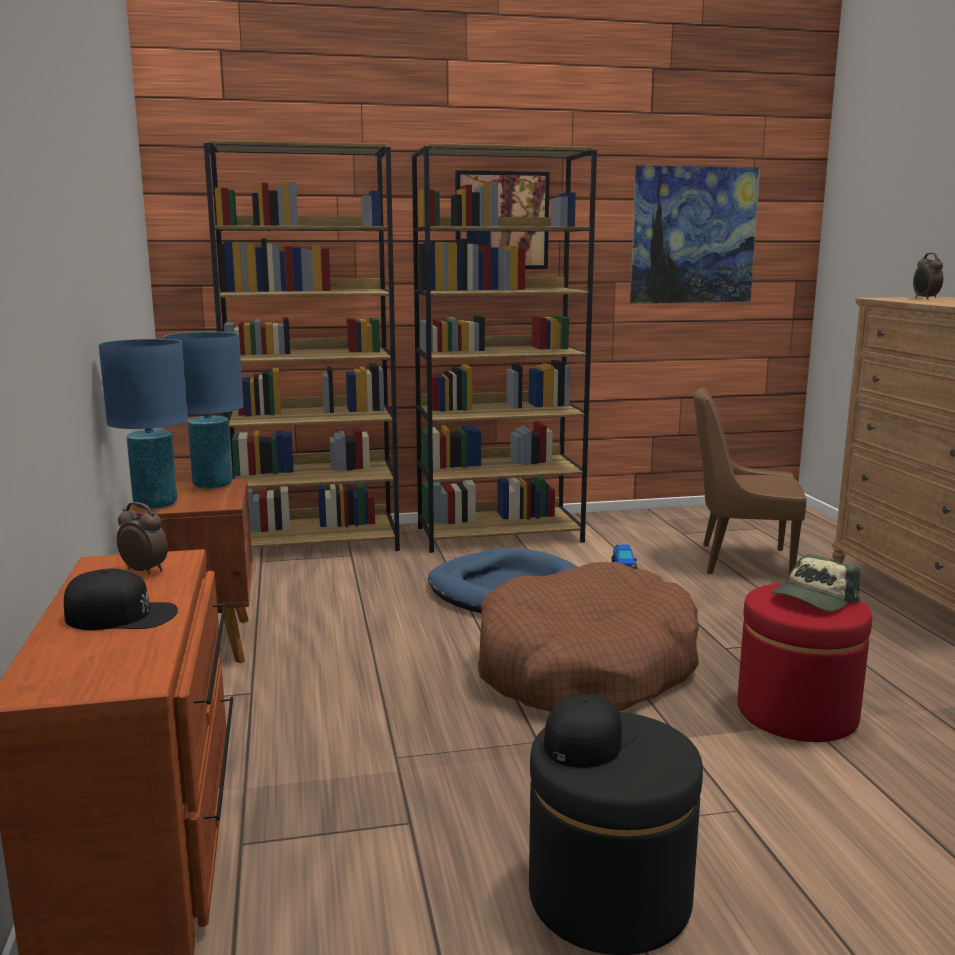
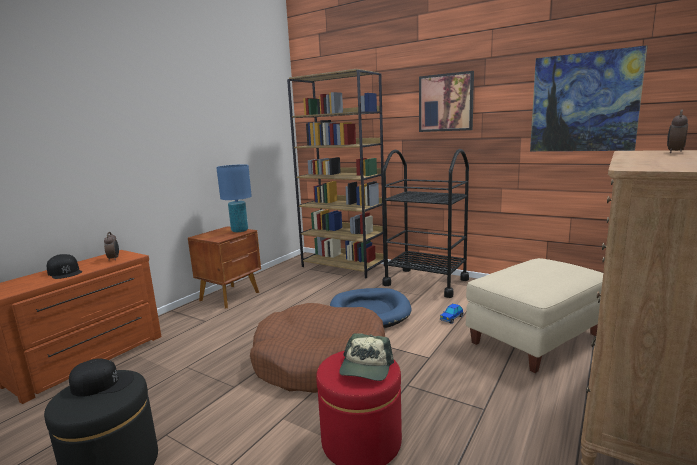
camera: 45 degrees right, 0 degrees up
blue table lamp [98,339,188,509] -> none
brown bookcase [412,143,597,553] -> black cart [382,149,469,298]
brown chair [694,387,807,575] -> beige ottoman [466,258,603,373]
cap [772,554,860,611] -> cap turned 75 degrees counterclockwise [339,333,394,381]

